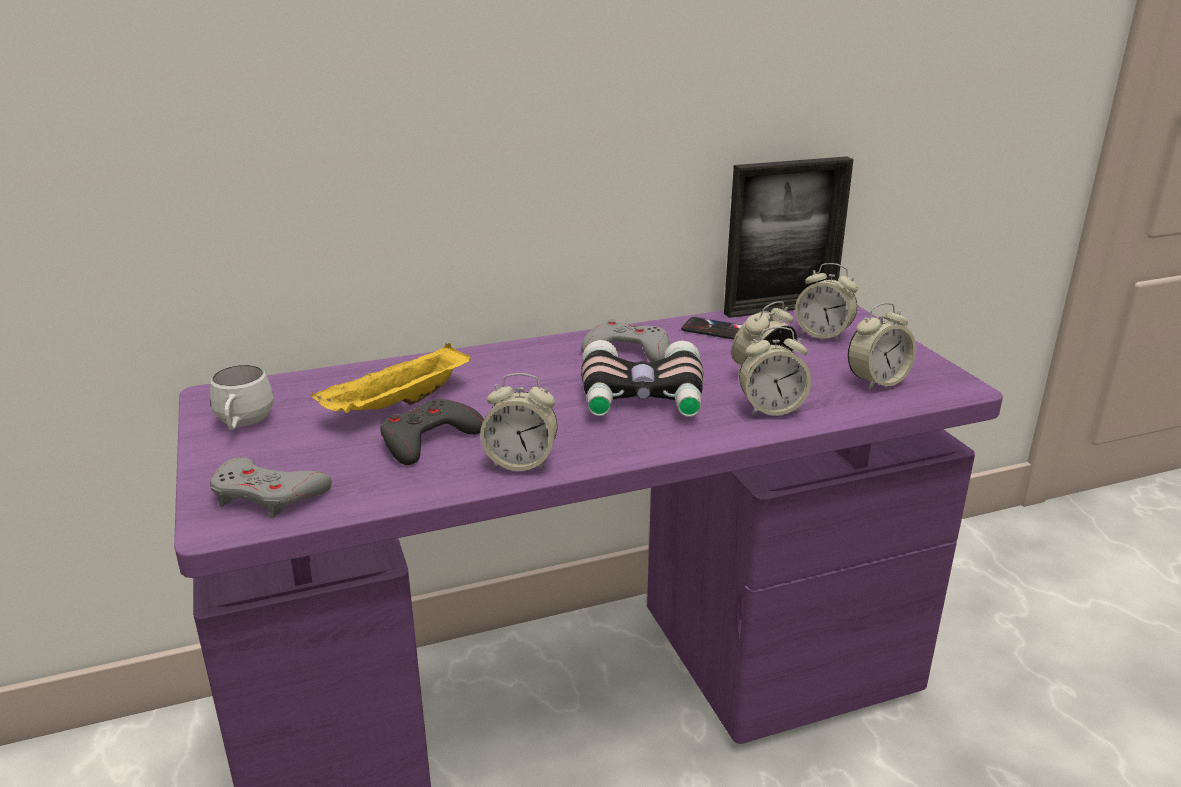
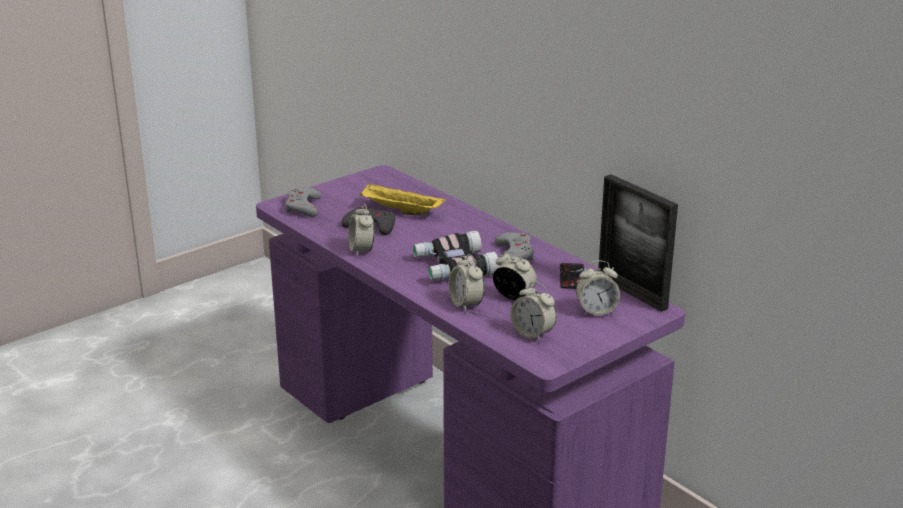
camera: 70 degrees right, 0 degrees up
white mug [210,365,274,430] -> none
alarm clock [795,263,858,342] -> alarm clock turned 105 degrees counterclockwise [576,260,620,316]

